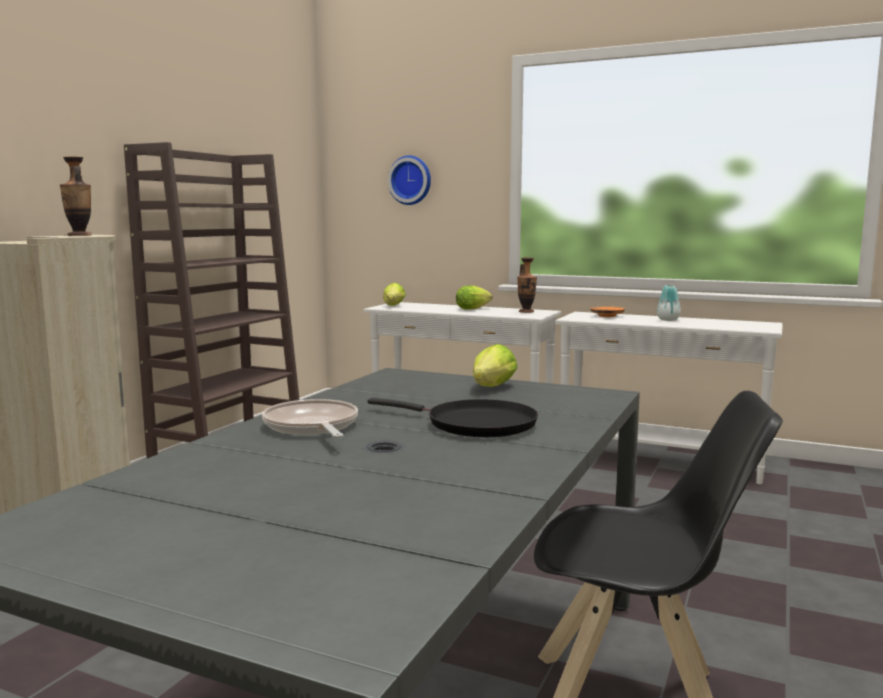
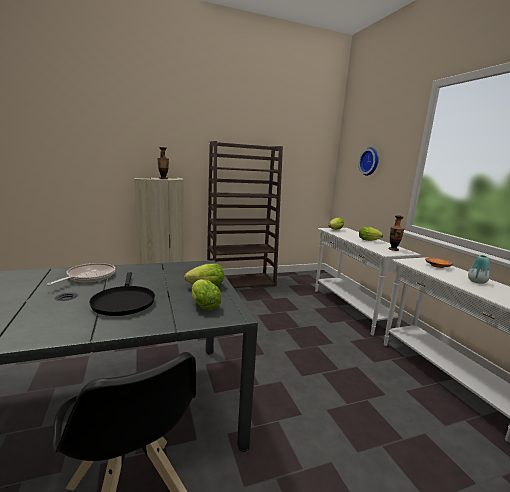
camera: 45 degrees right, 5 degrees up
none -> lettuce [192,279,221,310]

